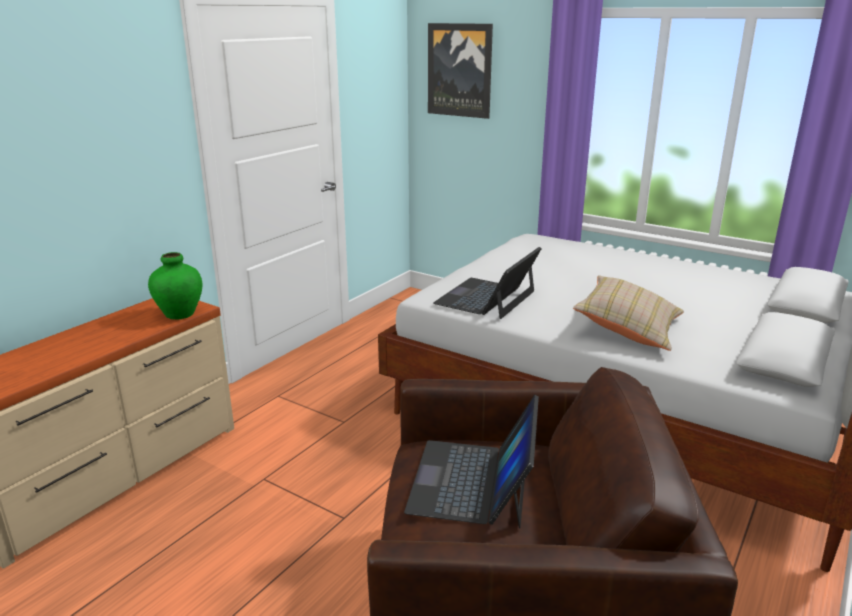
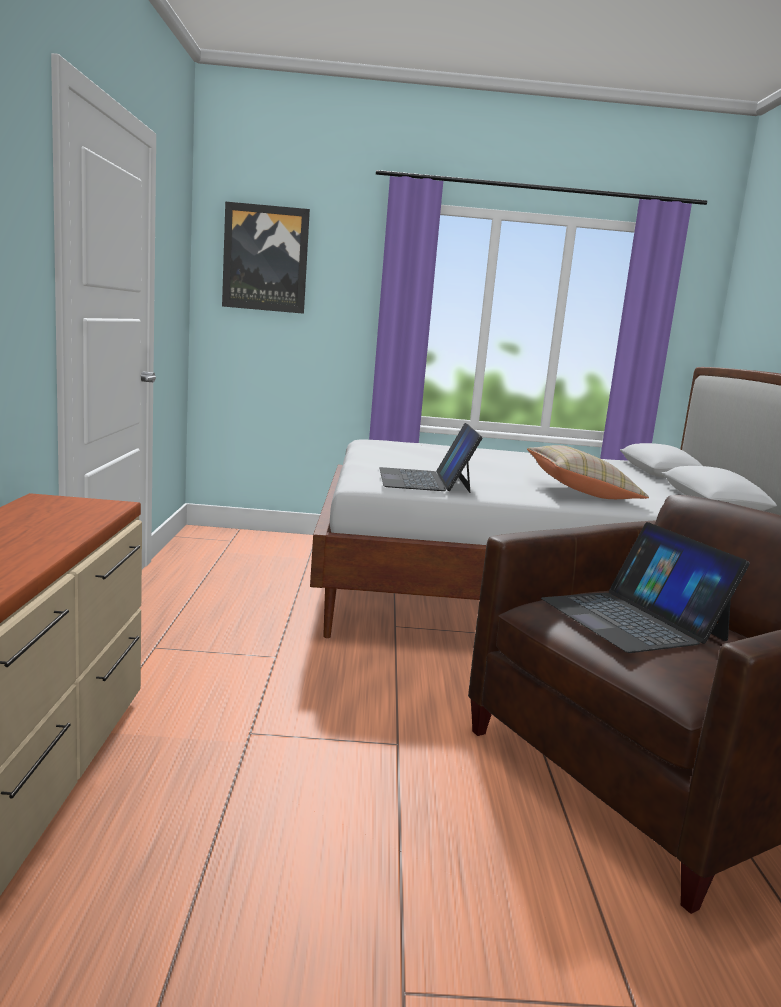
camera: 35 degrees left, 10 degrees down
green vase [148,252,202,320] -> none

